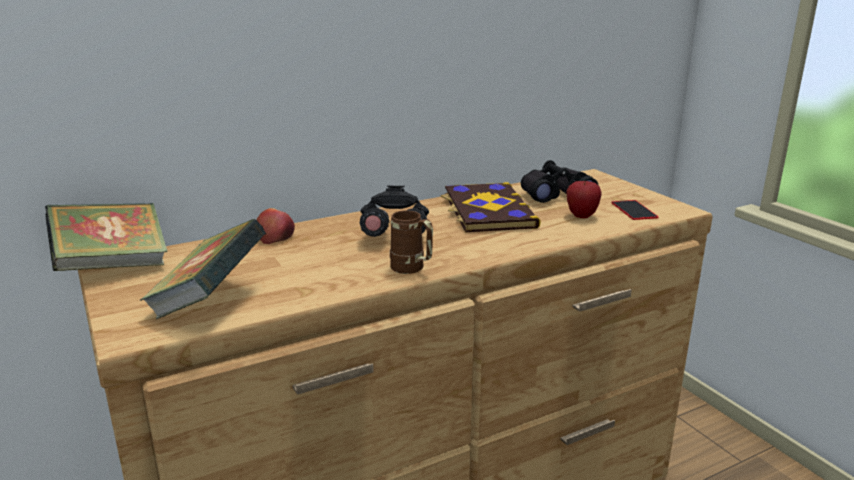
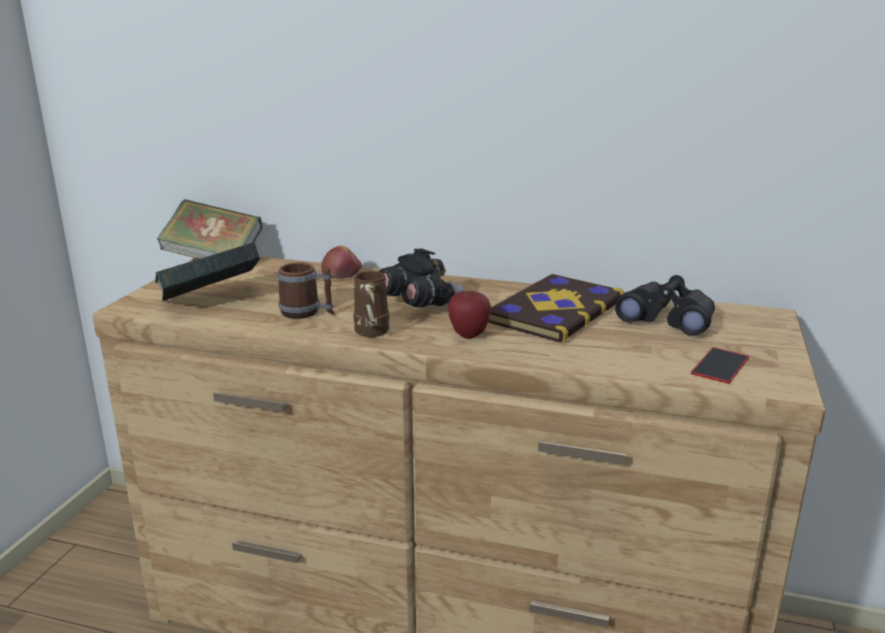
camera: 45 degrees right, 0 degrees up
apple [566,180,602,218] -> apple moved to [448,291,491,339]
none -> mug [277,263,335,319]

